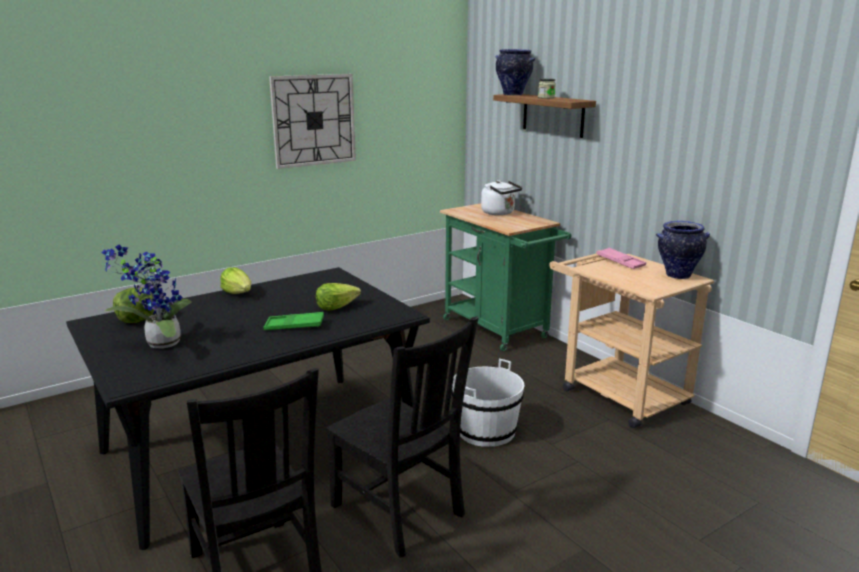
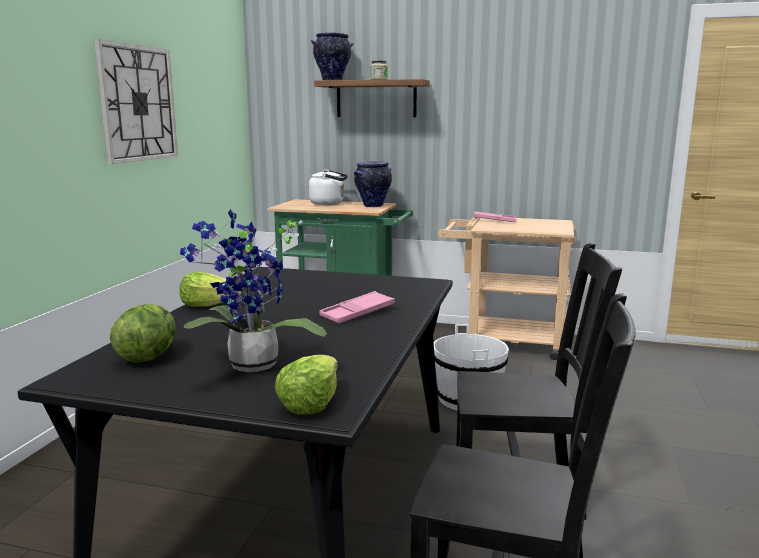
camera: 40 degrees left, 5 degrees down
green tray [264,312,324,330] -> pink tray [319,291,395,324]
lettuce [316,283,361,311] -> lettuce moved to [275,355,338,415]
vase [656,221,710,279] -> vase moved to [354,161,392,207]

